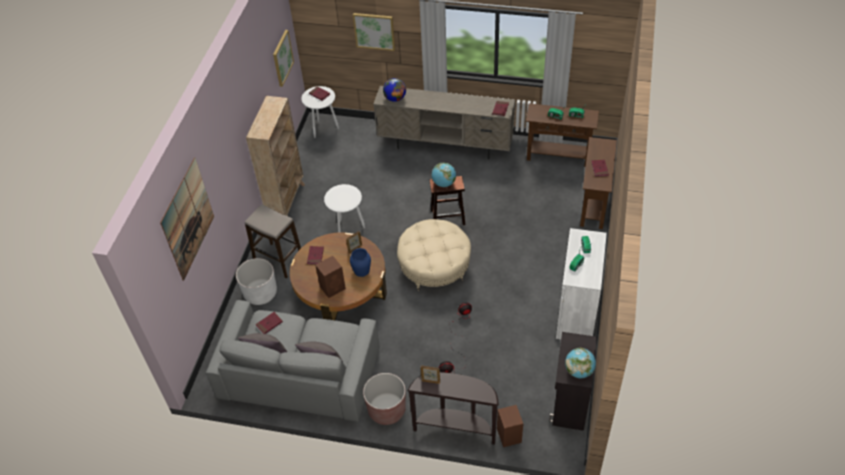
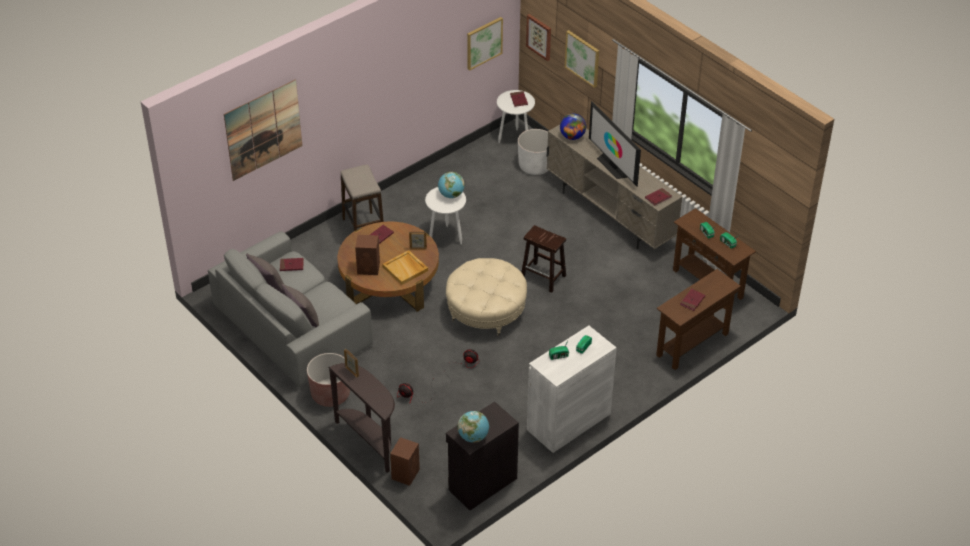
camera: 35 degrees right, 5 degrees down
white planter [236,258,277,305] -> white planter moved to [518,129,549,175]
beige bookcase [246,96,305,216] -> none
blue vase [350,248,371,277] -> beige tray [382,250,428,285]
globe [432,163,456,187] -> globe moved to [438,172,465,198]
none -> picture [526,14,551,61]
none -> television [589,101,641,187]

